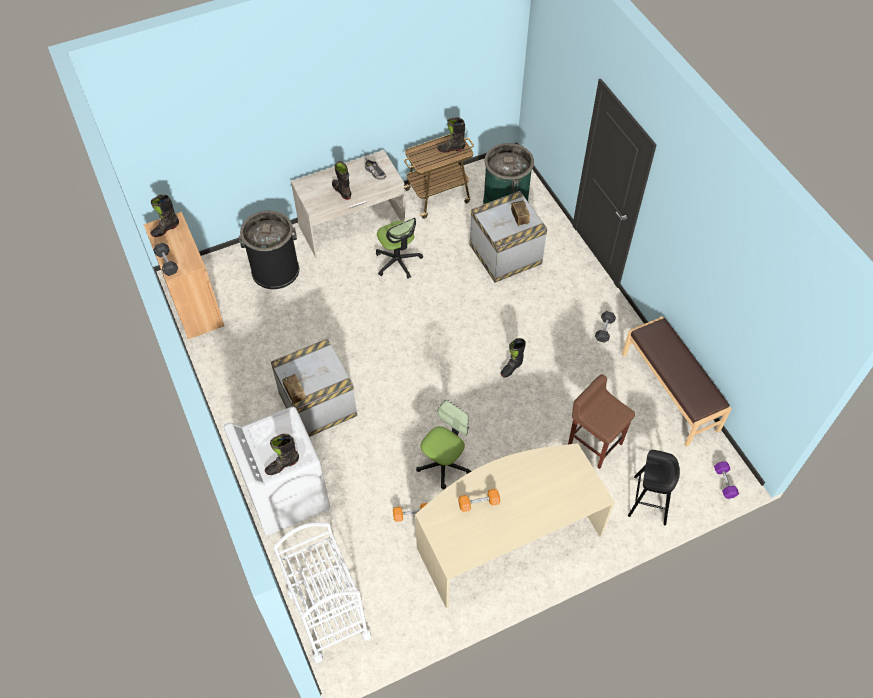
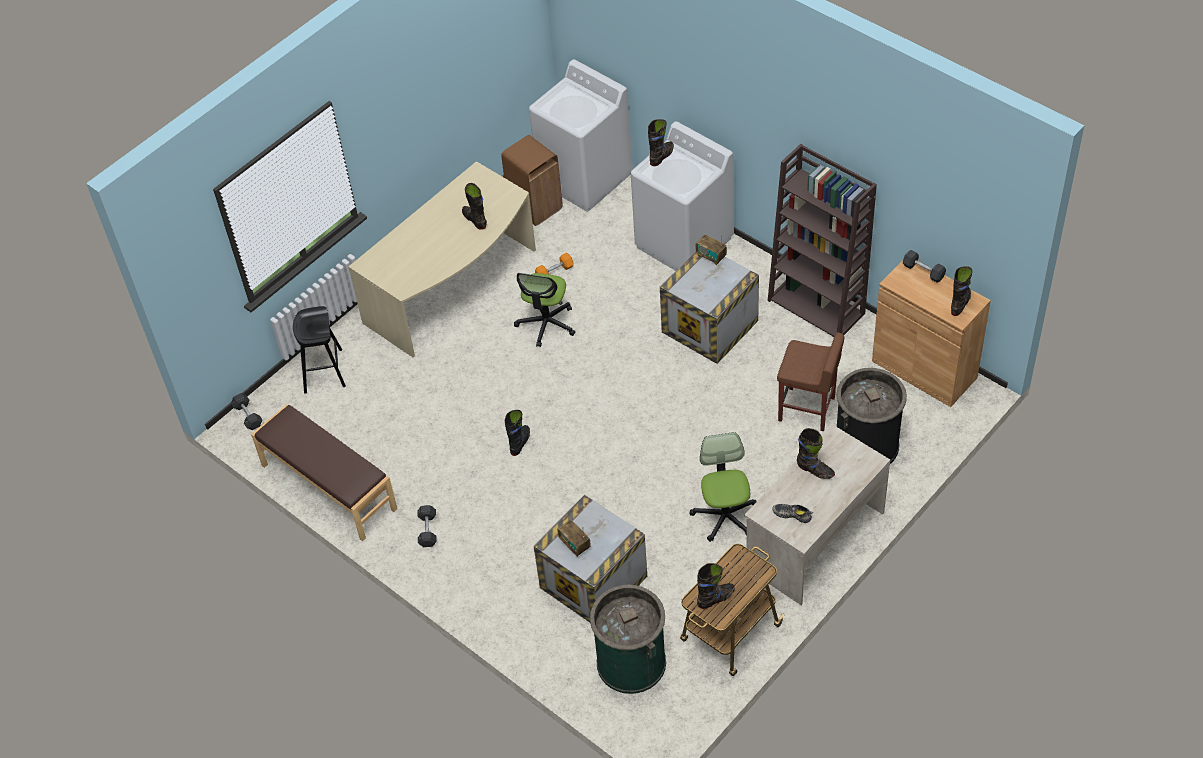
camera: 160 degrees right, 5 degrees down
white cart [274,522,371,663] -> white washing machine [529,59,633,212]
office chair [376,218,423,279] -> office chair turned 45 degrees clockwise [690,432,757,542]
orange dumbbell [458,489,500,512] -> black boot [462,183,487,230]
brown stool [568,374,635,469] -> brown stool moved to [777,332,844,432]
purple dumbbell [714,461,739,499] -> grey dumbbell [231,393,262,430]
none -> brown trash can [501,135,563,226]
none -> brown bookcase [768,144,877,337]

